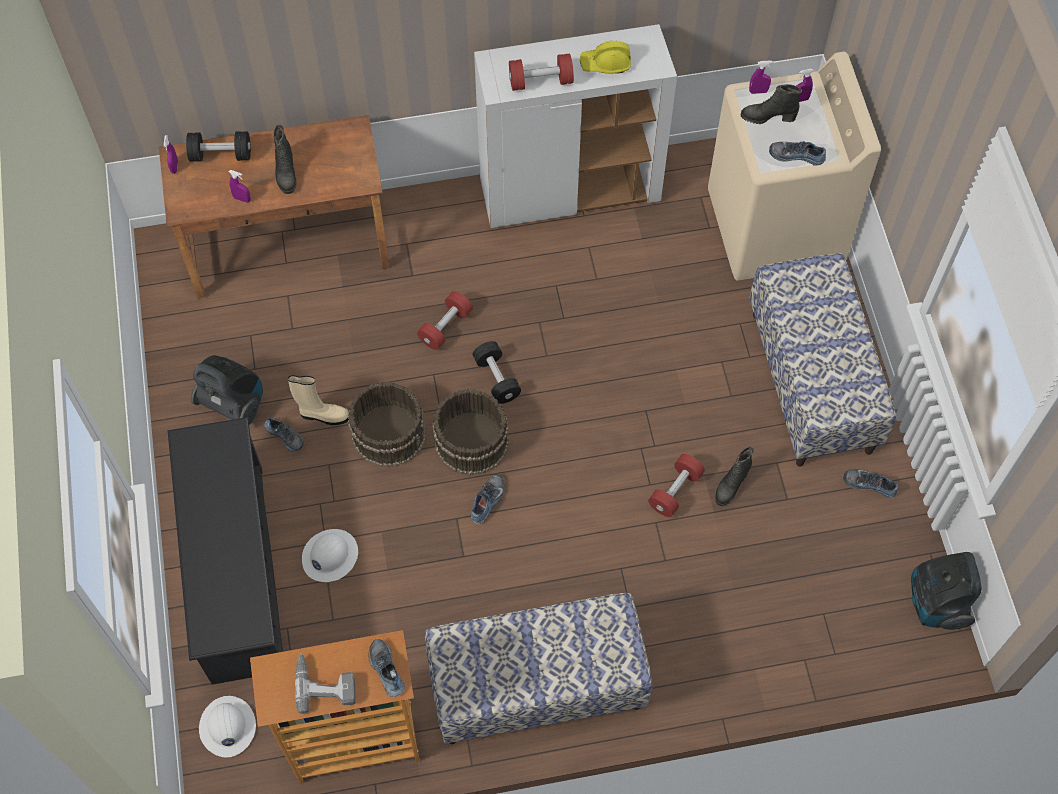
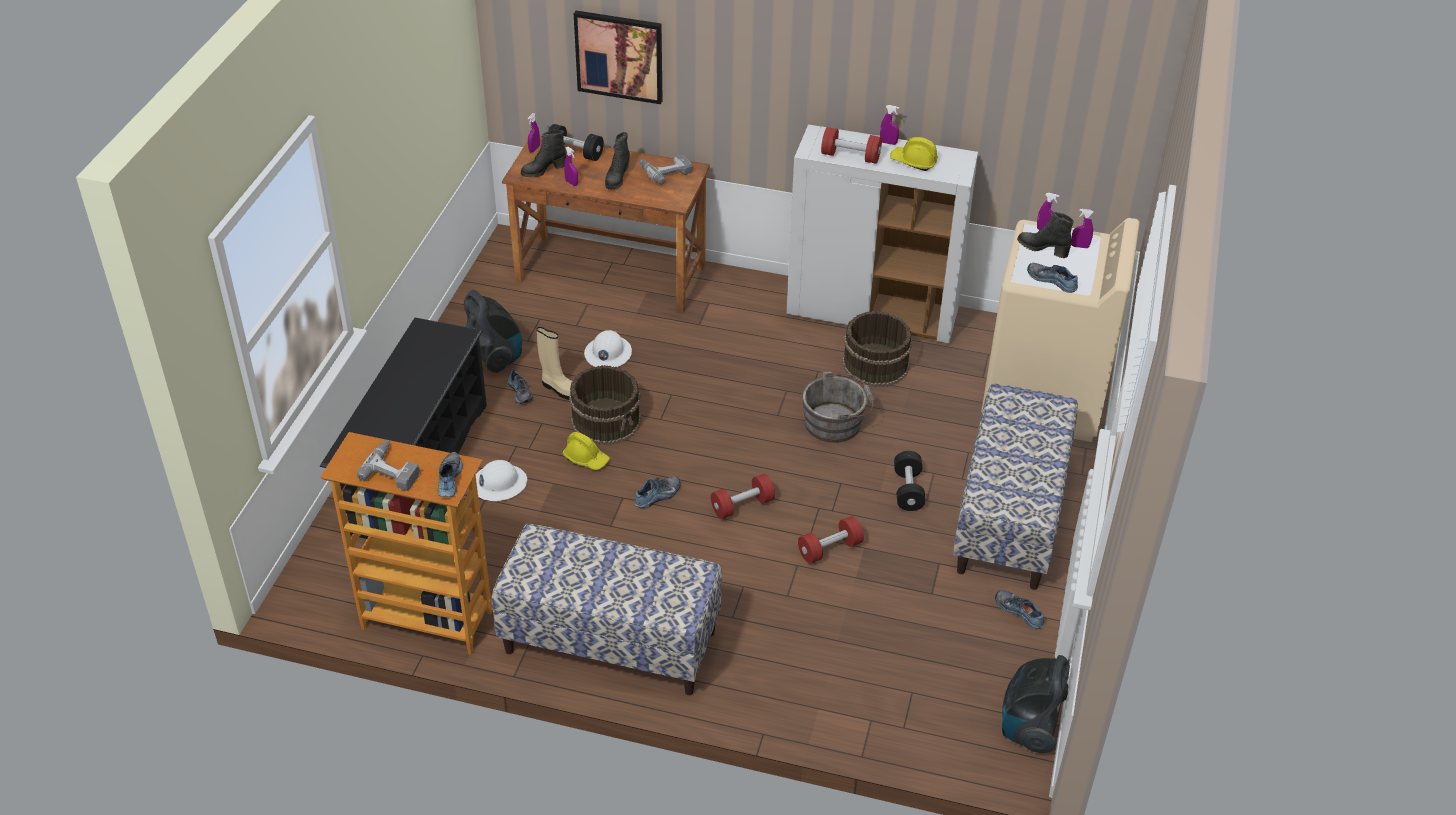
camera: 25 degrees right, 20 degrees down
white hard hat [199,696,256,757] -> white hard hat moved to [584,330,632,367]
red dumbbell [417,291,473,350] -> red dumbbell moved to [711,474,775,519]
brown bucket [432,389,509,475] -> brown bucket moved to [842,311,912,387]
black dumbbell [473,341,521,404] -> black dumbbell moved to [894,451,925,511]
black boot [715,446,754,506] -> black boot moved to [521,130,566,177]
none -> yellow hard hat [562,432,610,470]
none -> picture [574,11,663,104]
none -> power drill [639,155,692,185]
none -> grey bucket [802,371,874,443]
none -> purple spray bottle [880,105,899,145]

